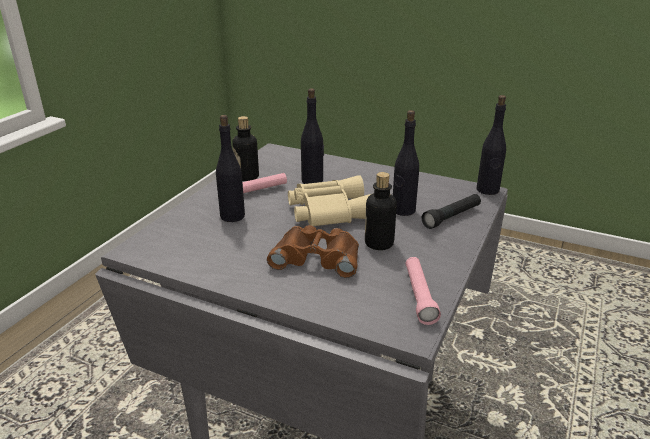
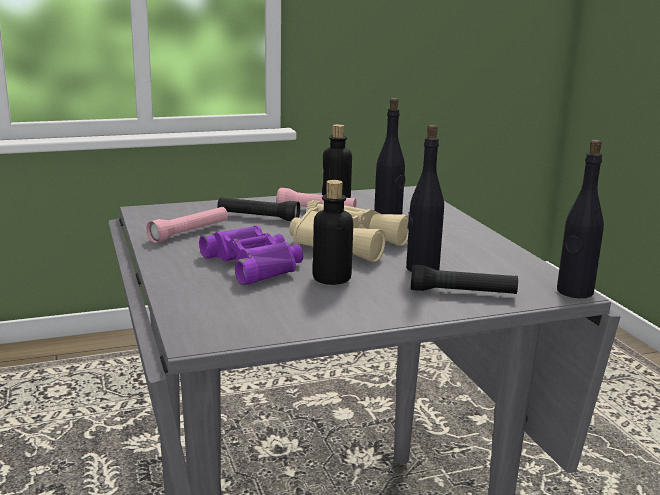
camera: 45 degrees right, 10 degrees down
black bottle [216,115,245,222] -> black flashlight [217,197,300,221]
brown binoculars [267,225,359,278] -> purple binoculars [199,225,303,286]
pink flashlight [406,257,441,325] -> pink flashlight moved to [146,207,228,243]

